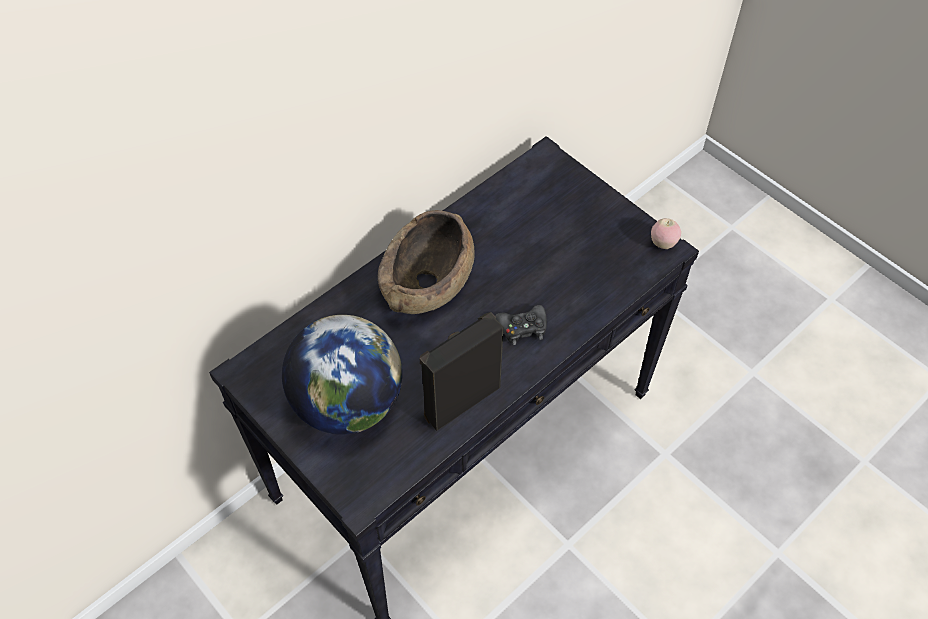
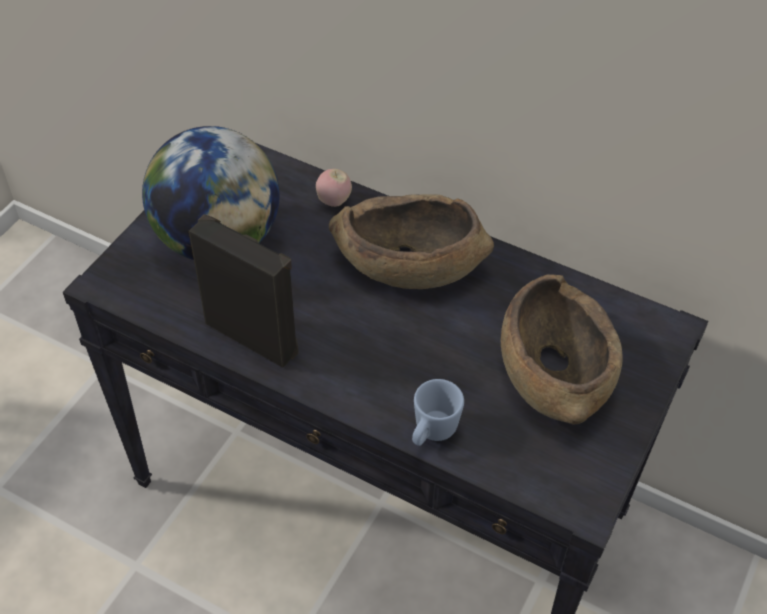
camera: 70 degrees right, 5 degrees down
black game controller [495,305,547,345] -> none
apple [651,218,681,249] -> apple moved to [316,169,352,207]
none -> blue mug [412,379,464,446]
none -> brown bowl [501,274,623,424]

